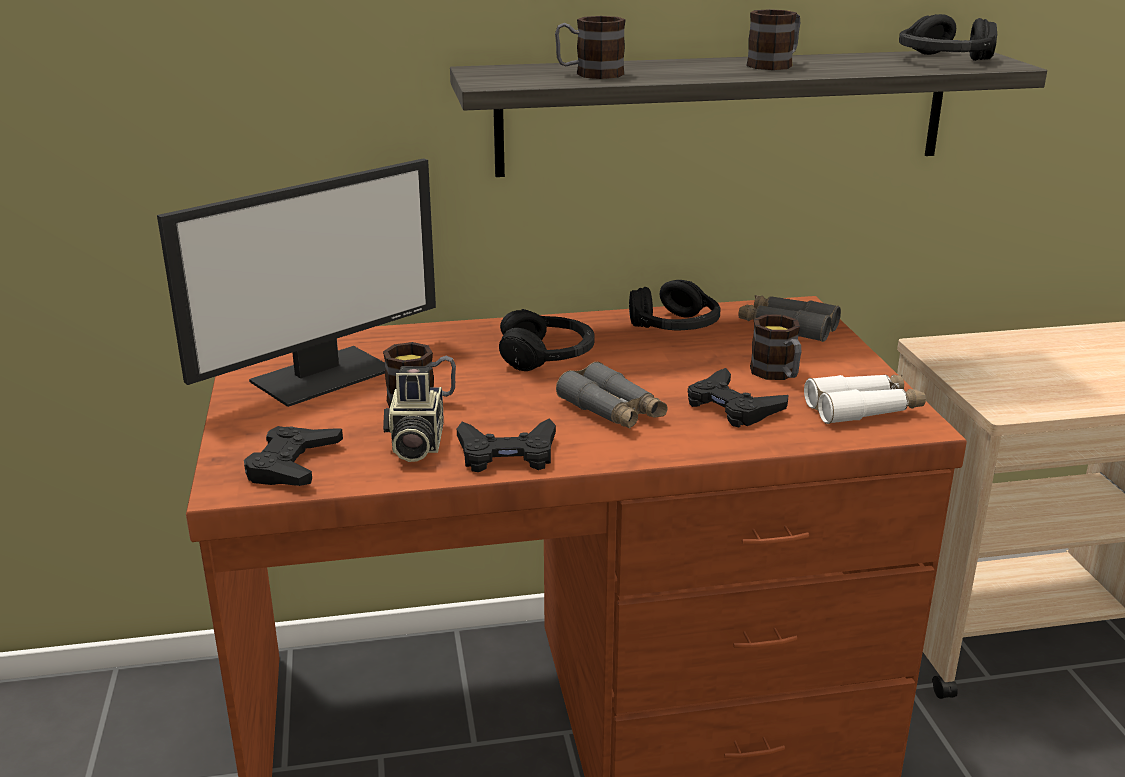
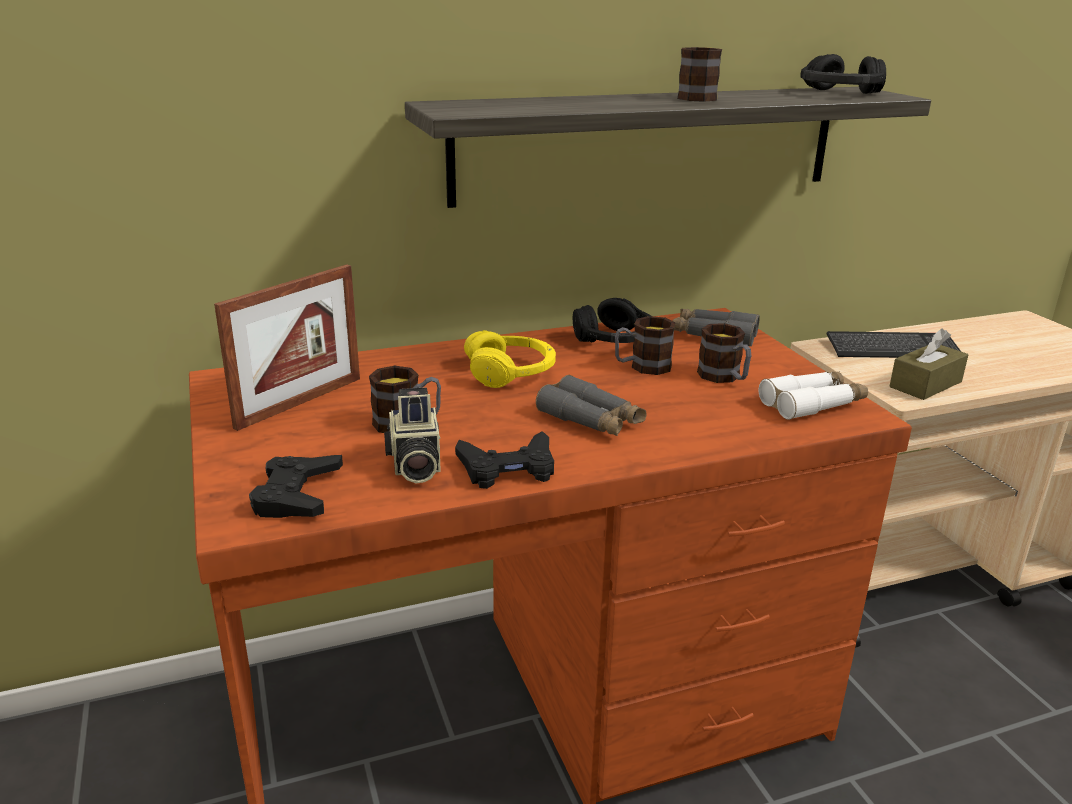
camera: 10 degrees left, 0 degrees up
monitor [157,158,436,407] -> picture frame [214,264,360,431]
black headphones [499,309,595,371] -> yellow headphones [464,330,556,388]
mug [555,16,626,79] -> mug moved to [615,316,675,375]
black game controller [688,368,789,427] -> none
none -> keyboard [827,331,961,358]
none -> brown tissue box [890,328,968,400]

